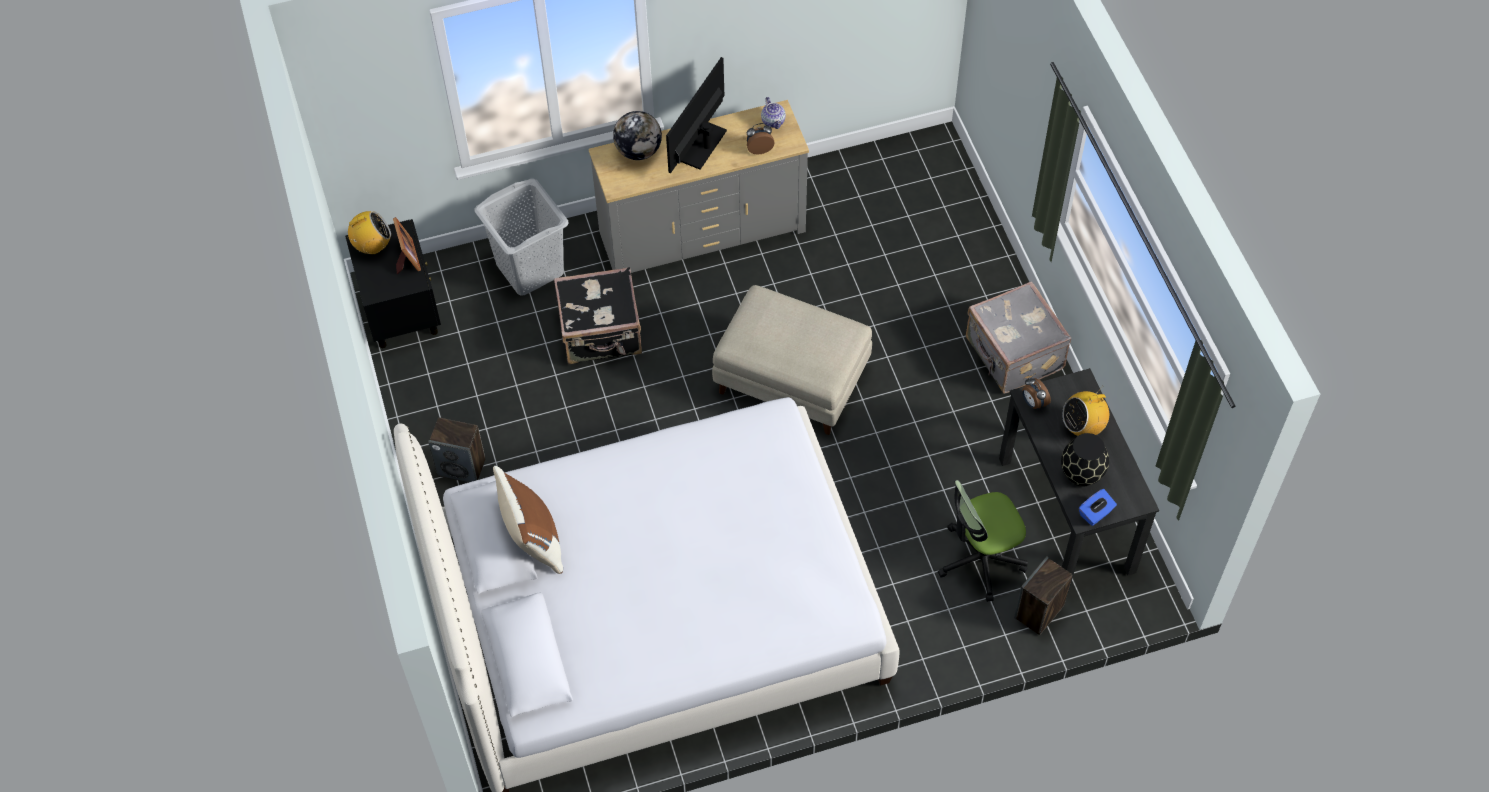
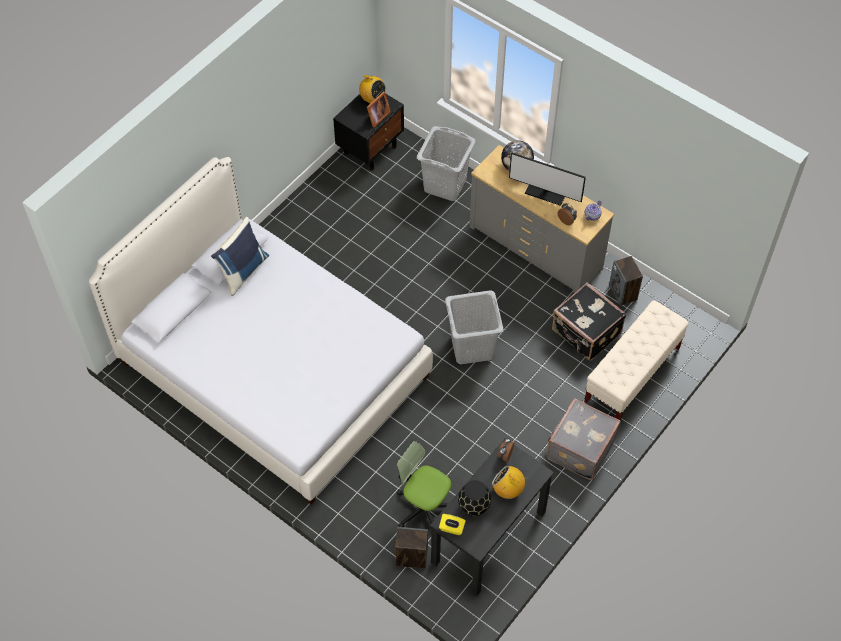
camera: 55 degrees right, 0 degrees up
speaker [428,417,485,483] -> speaker moved to [609,256,643,306]
brown pillow [493,466,563,574] -> blue pillow [211,217,269,296]
black suitcase [554,267,642,364] -> black suitcase moved to [552,283,626,361]
monitor [666,57,727,174] -> monitor turned 150 degrees counterclockwise [509,153,586,206]
beige ottoman [712,285,872,435] -> grey laundry basket [445,290,503,364]
blue tissue box [1079,489,1117,526] -> yellow tissue box [439,514,466,535]
none -> beige bench [584,300,689,420]

